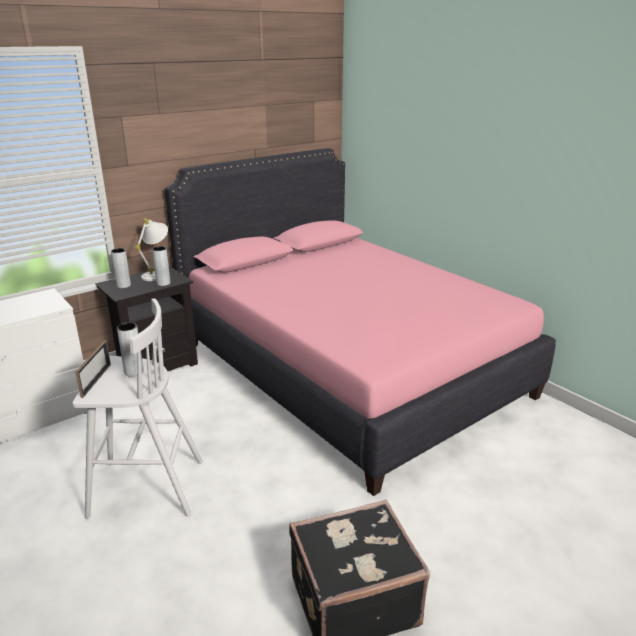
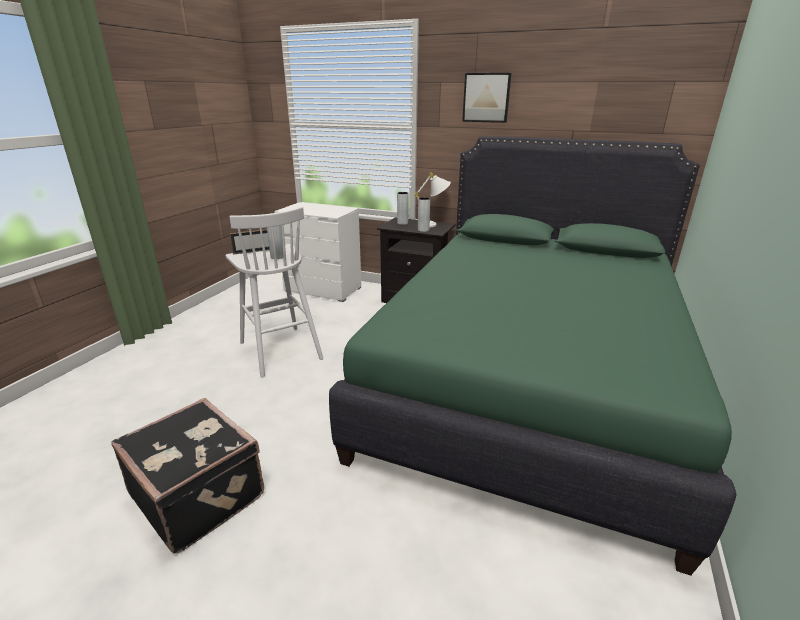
camera: 60 degrees right, 0 degrees up
pink bed [165,148,556,496] -> green bed [329,136,737,576]
none -> picture [462,73,512,123]

